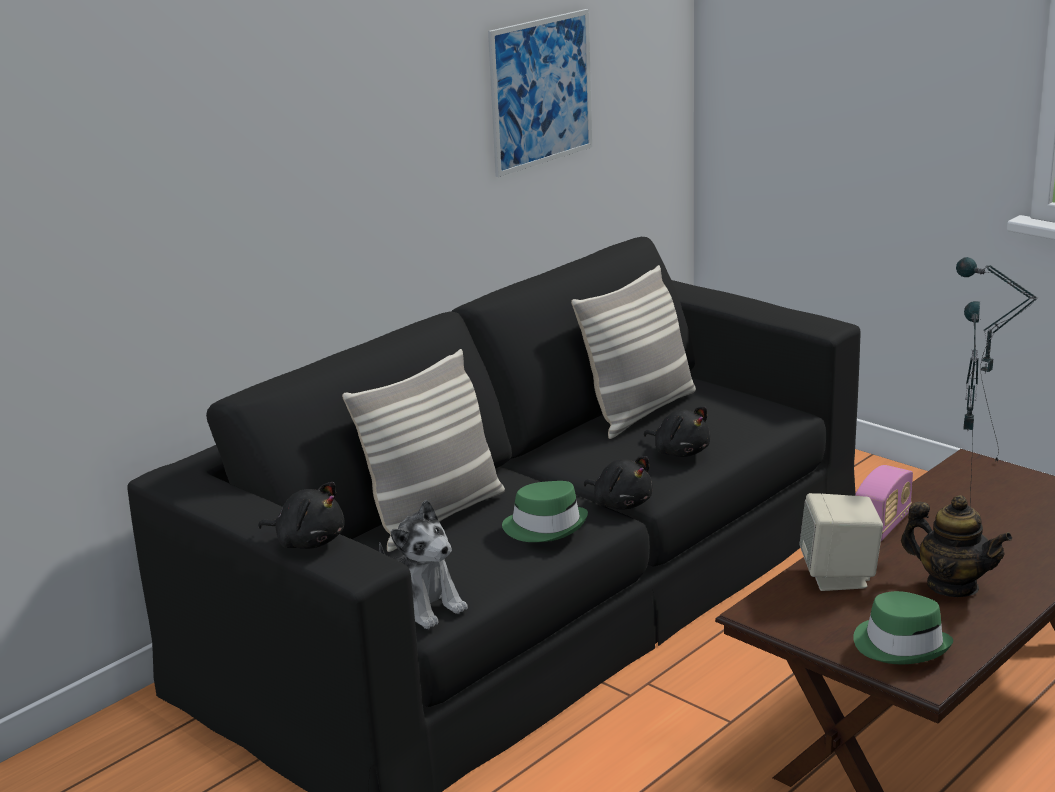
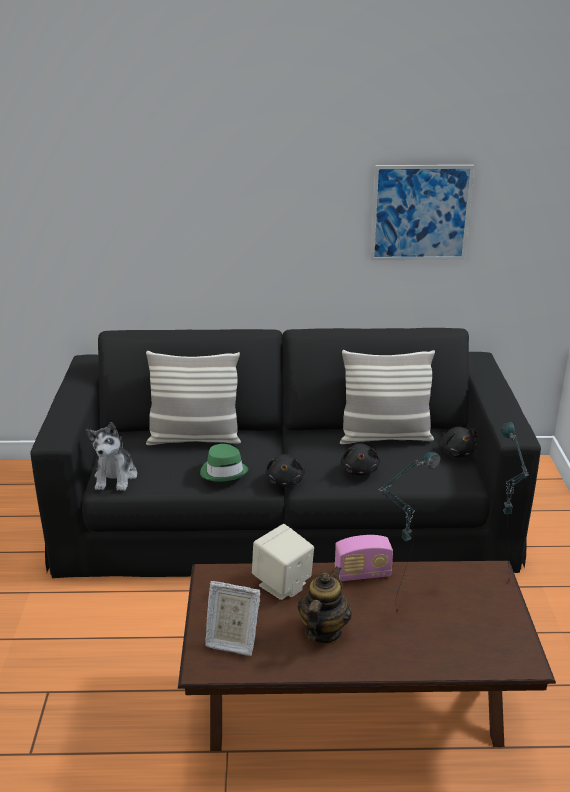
camera: 45 degrees right, 5 degrees up
black plush toy [258,482,344,549] -> black plush toy moved to [439,427,477,458]
green hat [853,591,953,664] -> picture frame [205,581,261,656]
teapot [901,495,1012,597] -> teapot turned 150 degrees counterclockwise [298,566,352,643]

